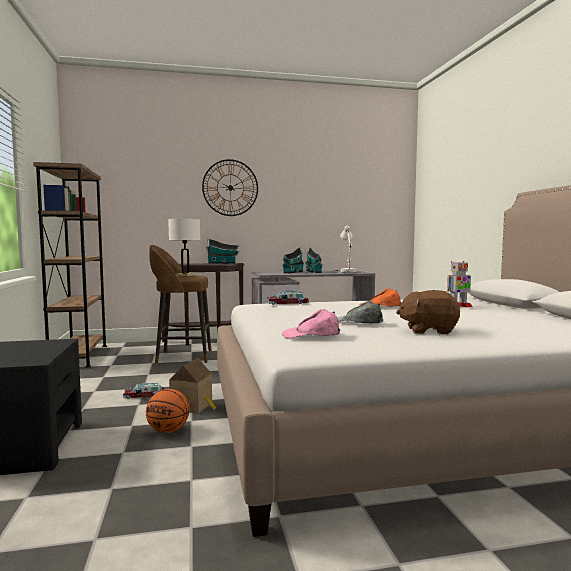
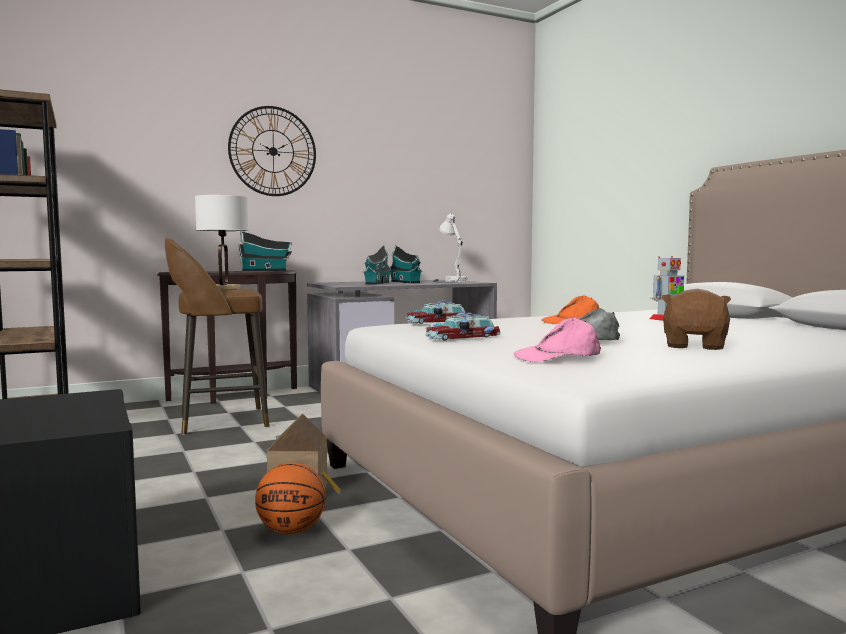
camera: 15 degrees left, 0 degrees up
toy car [123,383,164,399] -> toy car moved to [425,313,501,341]
brown plush toy [396,290,460,334] -> brown plush toy turned 120 degrees clockwise [661,289,731,350]

